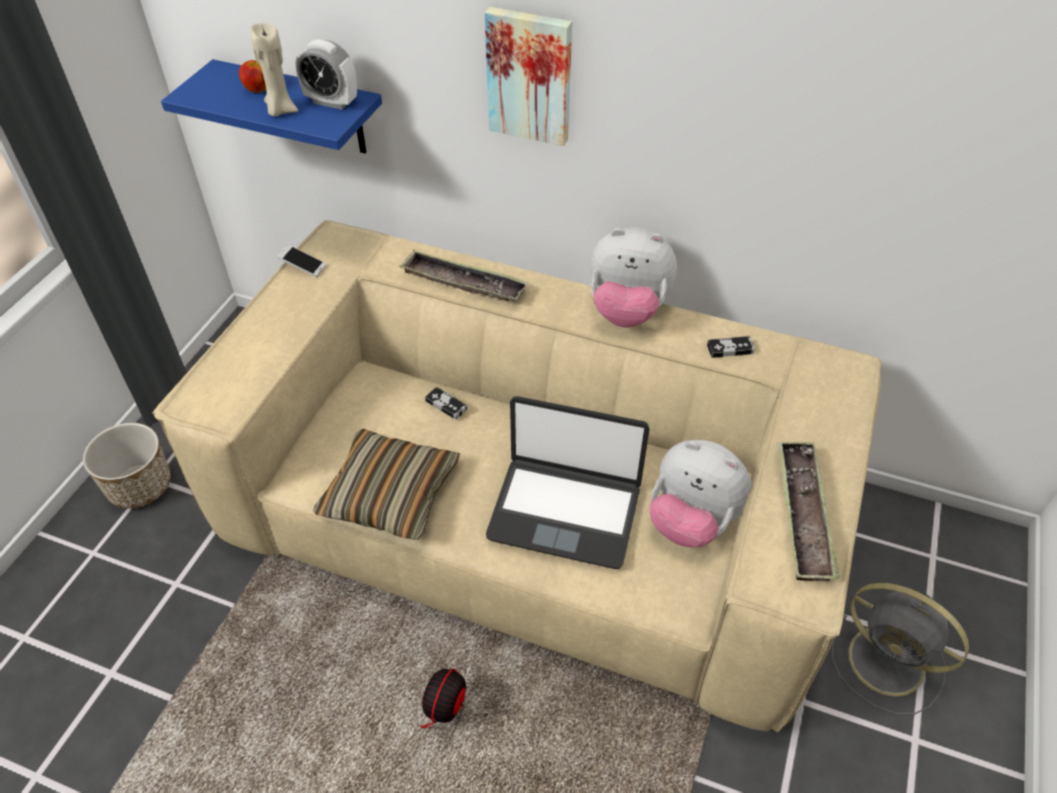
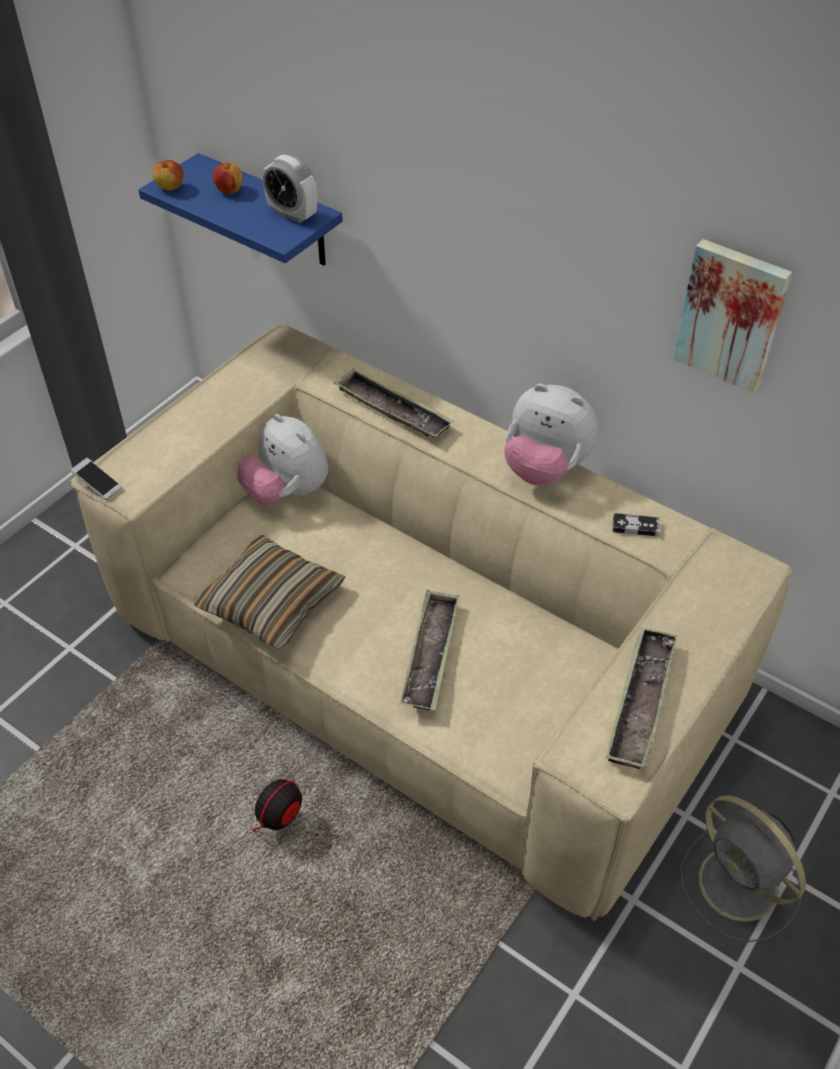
camera: 15 degrees right, 0 degrees up
planter [83,423,171,509] -> none
beige candle [250,23,298,117] -> none
phone [277,245,326,277] -> phone moved to [71,458,122,500]
game controller [425,387,467,419] -> none
picture [485,7,572,146] -> picture moved to [673,239,792,393]
laptop [486,396,649,569] -> tray [400,590,459,710]
plush toy [650,440,752,547] -> plush toy moved to [238,414,328,505]
none -> apple [153,160,184,191]

